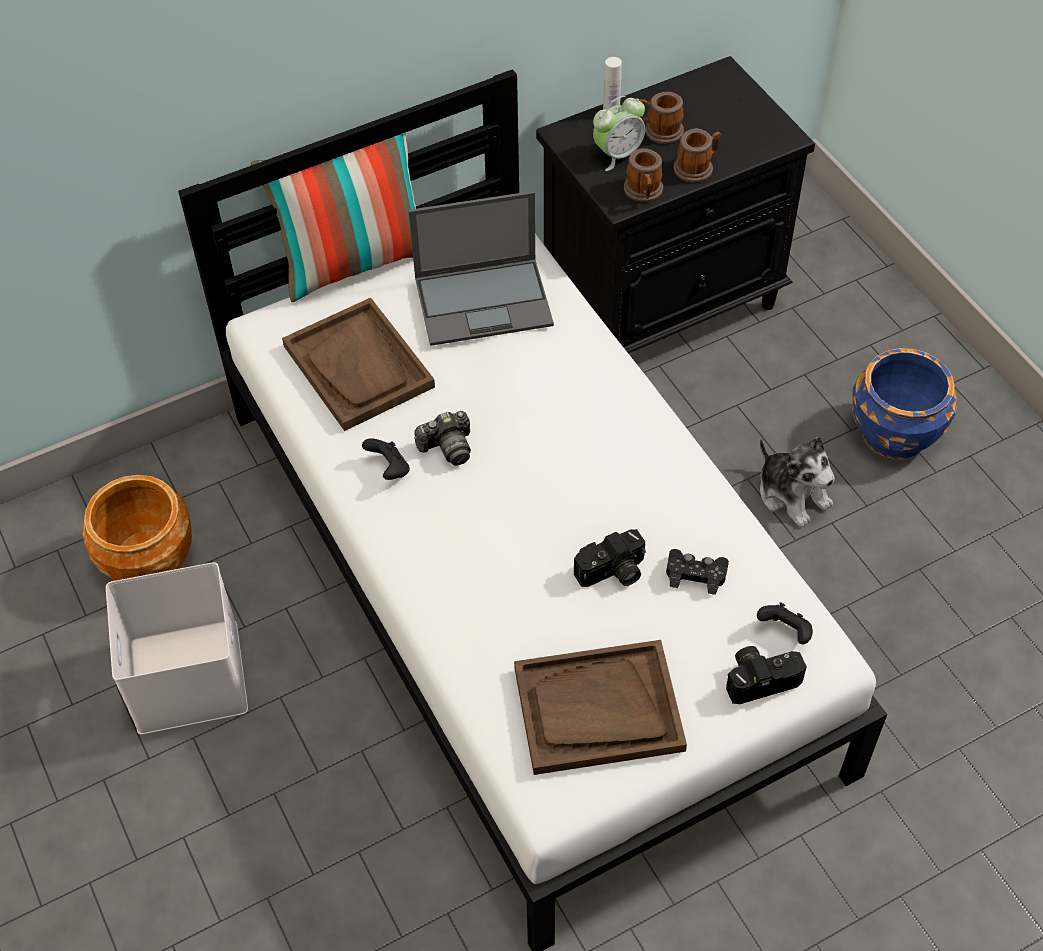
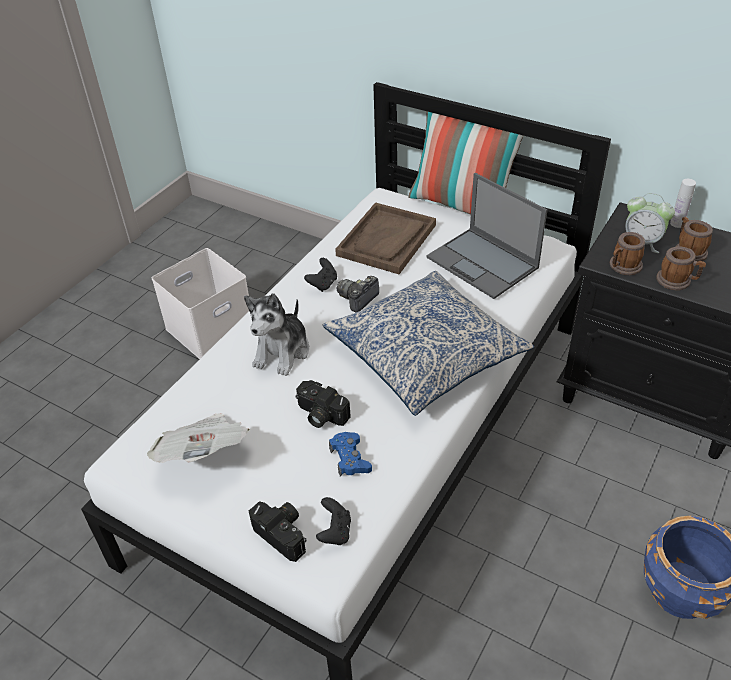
camera: 60 degrees right, 10 degrees down
brown planter [82,475,192,581] -> none
camera [414,411,471,466] -> camera turned 90 degrees clockwise [337,276,379,312]
brown tray [514,640,687,775] -> newspaper [147,413,250,463]
black game controller [666,549,729,595] -> blue game controller [329,432,372,476]
plush toy [760,437,835,527] -> plush toy moved to [244,293,309,376]
none -> pillow [323,271,534,416]

